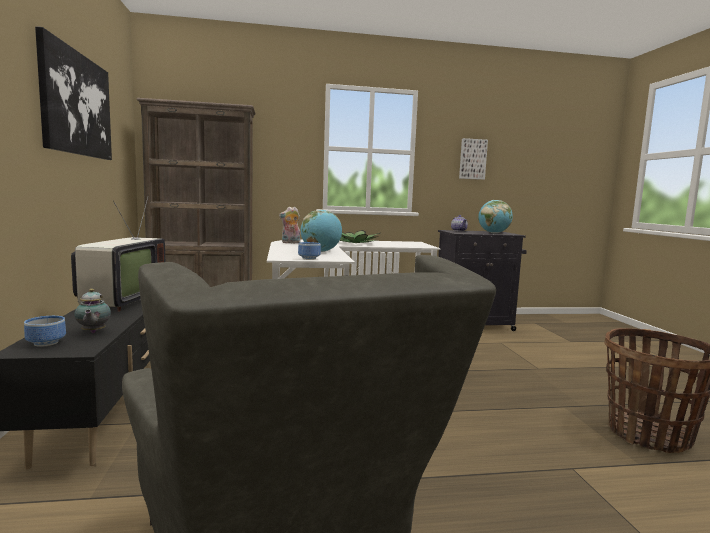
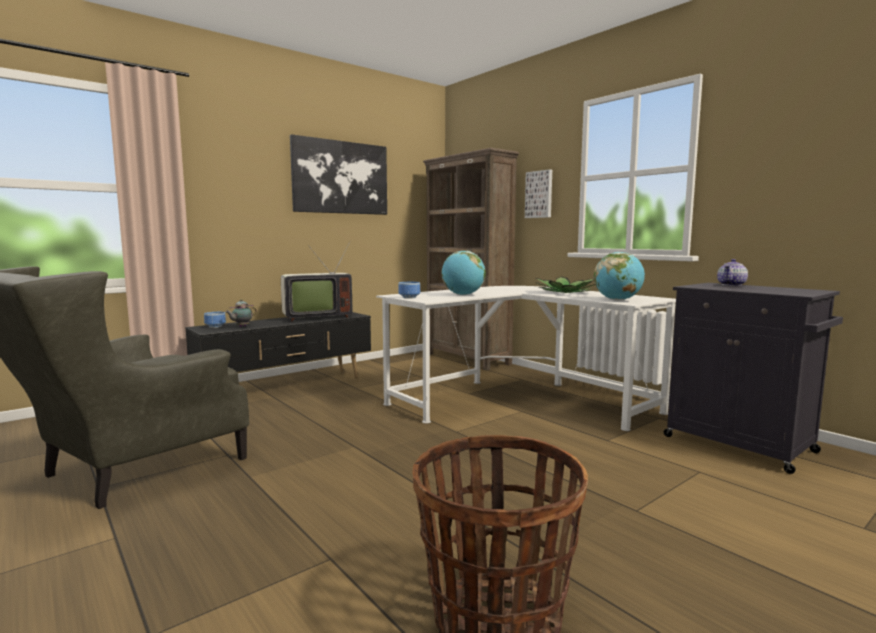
camera: 60 degrees right, 0 degrees up
plush toy [279,207,301,243] -> none
picture [459,138,488,180] -> picture moved to [525,169,552,218]
globe [478,200,513,233] -> globe moved to [594,252,645,300]

